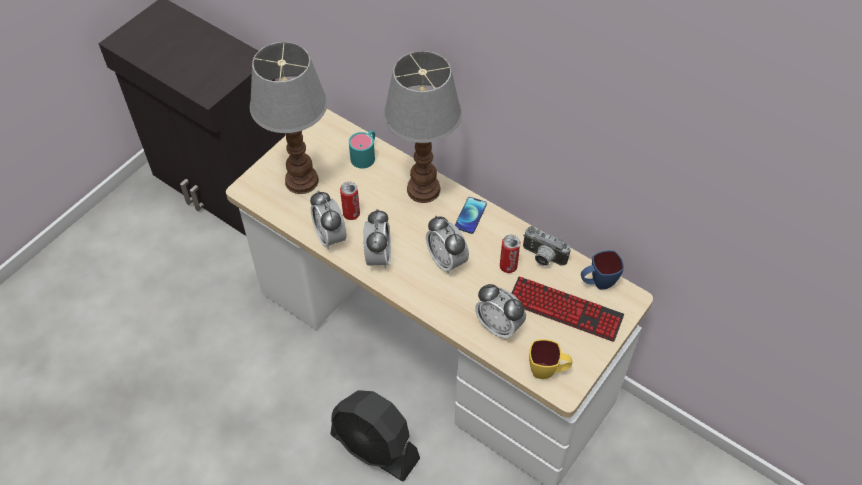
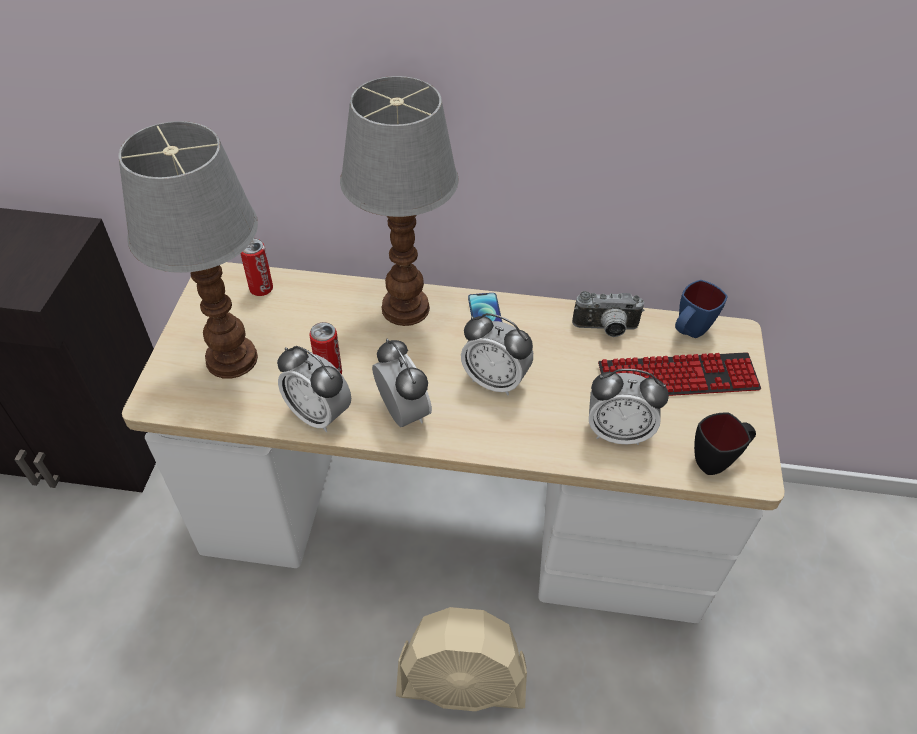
camera: 30 degrees left, 5 degrees down
black fan [330,390,420,482] -> beige fan [396,607,527,711]
turquoise mug [349,130,375,168] -> none
can [500,235,520,273] -> can moved to [240,238,273,296]
yellow mug [529,339,572,379] -> black mug [694,413,756,475]

